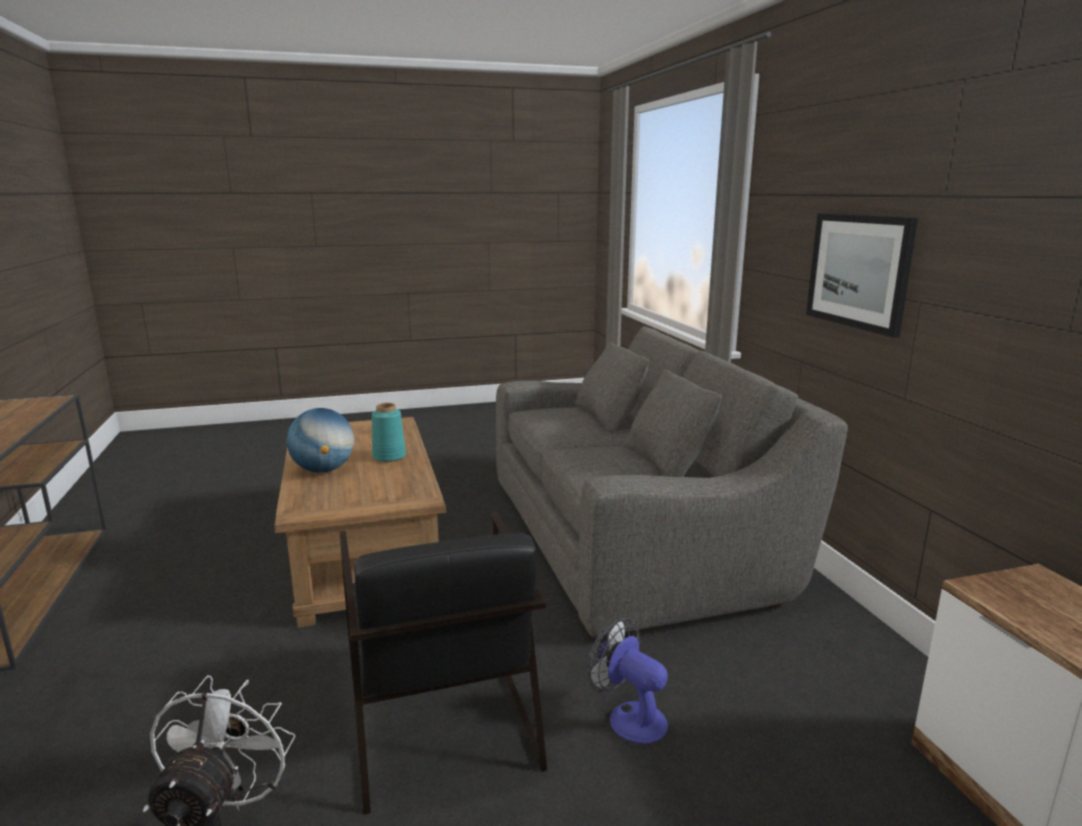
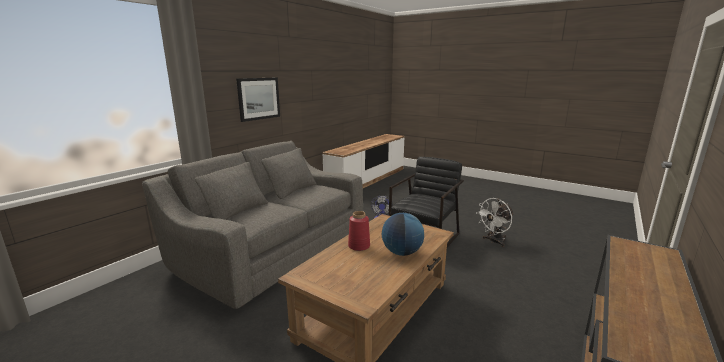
camera: 130 degrees left, 0 degrees up
turquoise vase [372,403,406,462] -> red vase [348,211,370,251]

